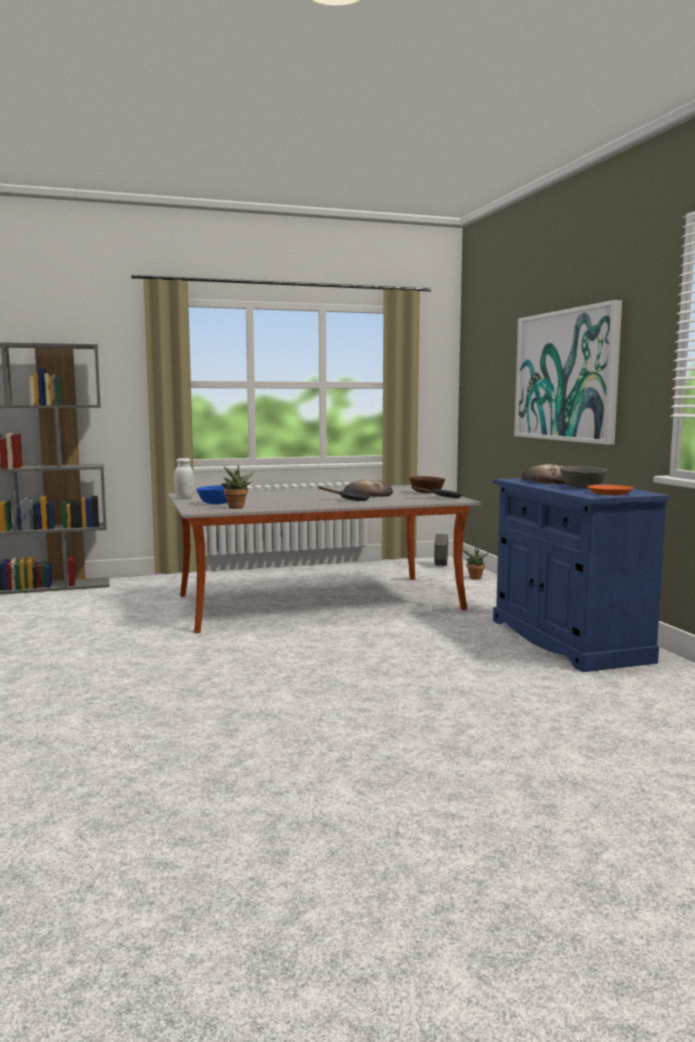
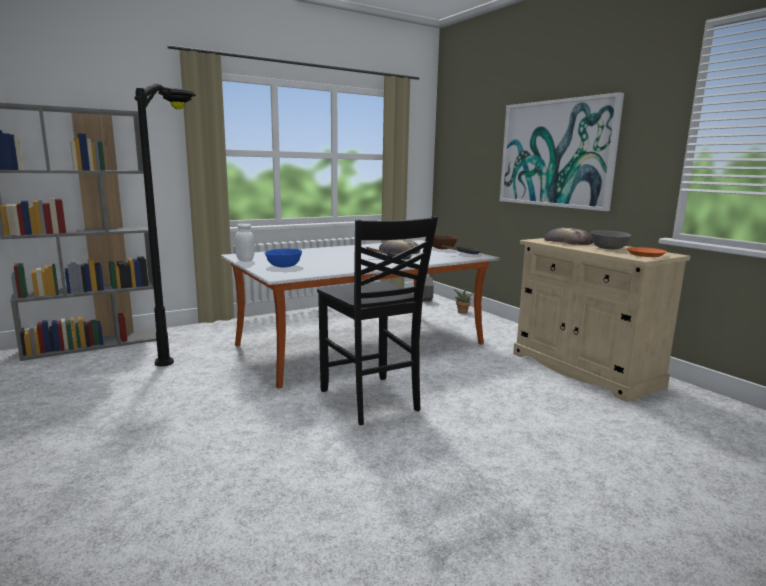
camera: 15 degrees left, 5 degrees up
potted plant [221,465,254,509] -> none
blue cabinet [493,478,670,672] -> beige cabinet [513,238,690,402]
none -> black floor lamp [135,84,196,366]
none -> black chair [317,216,438,425]

